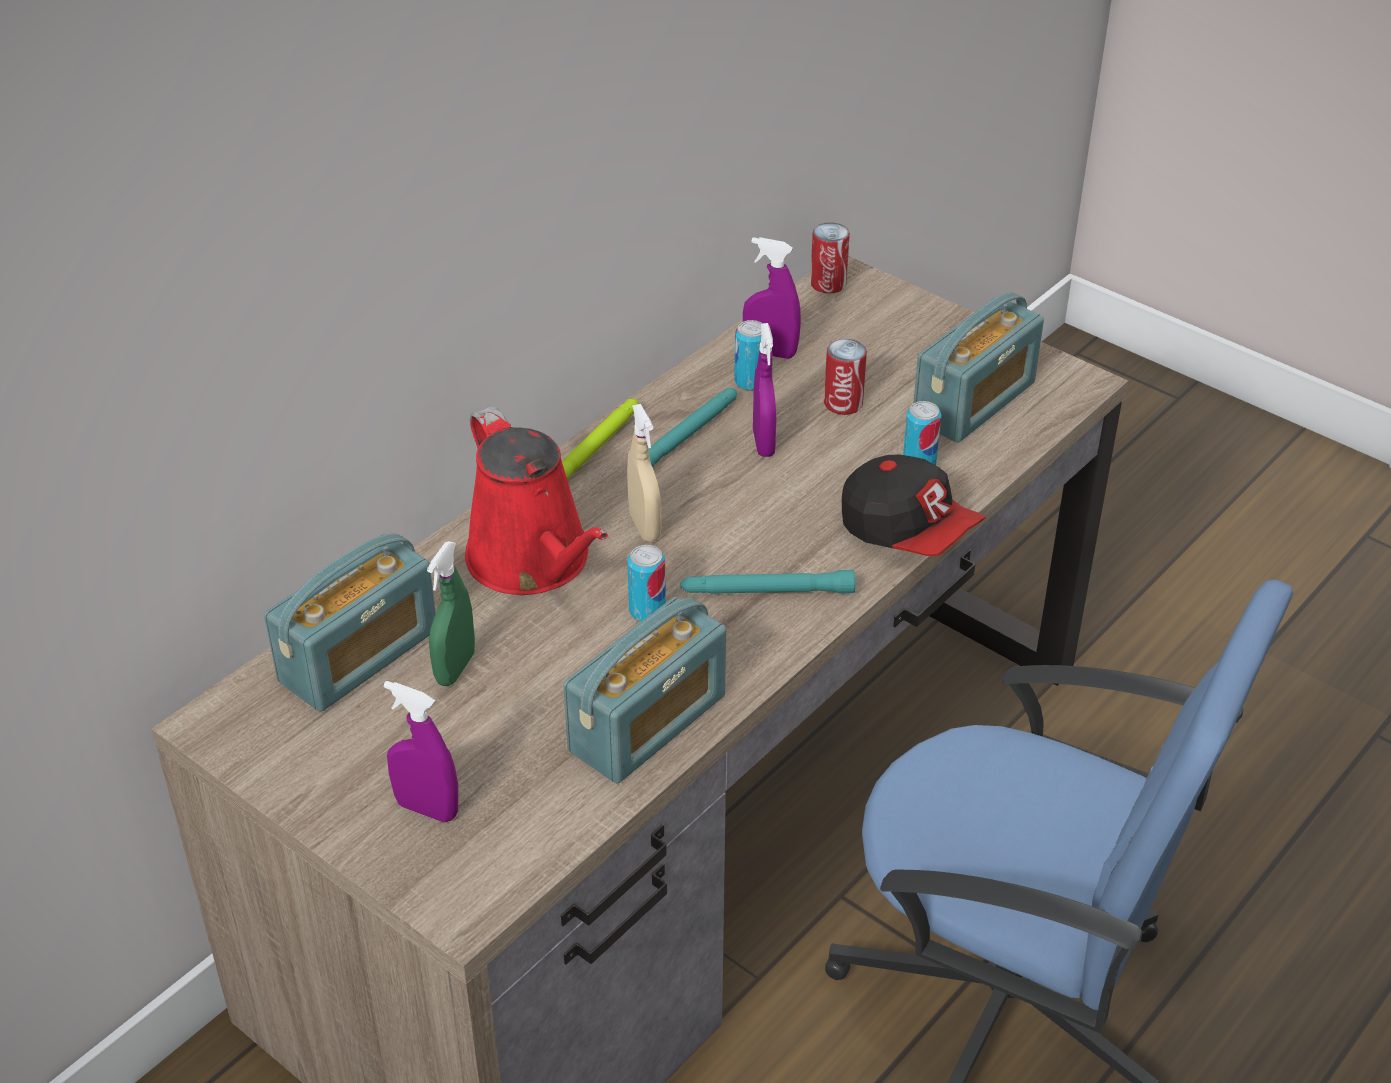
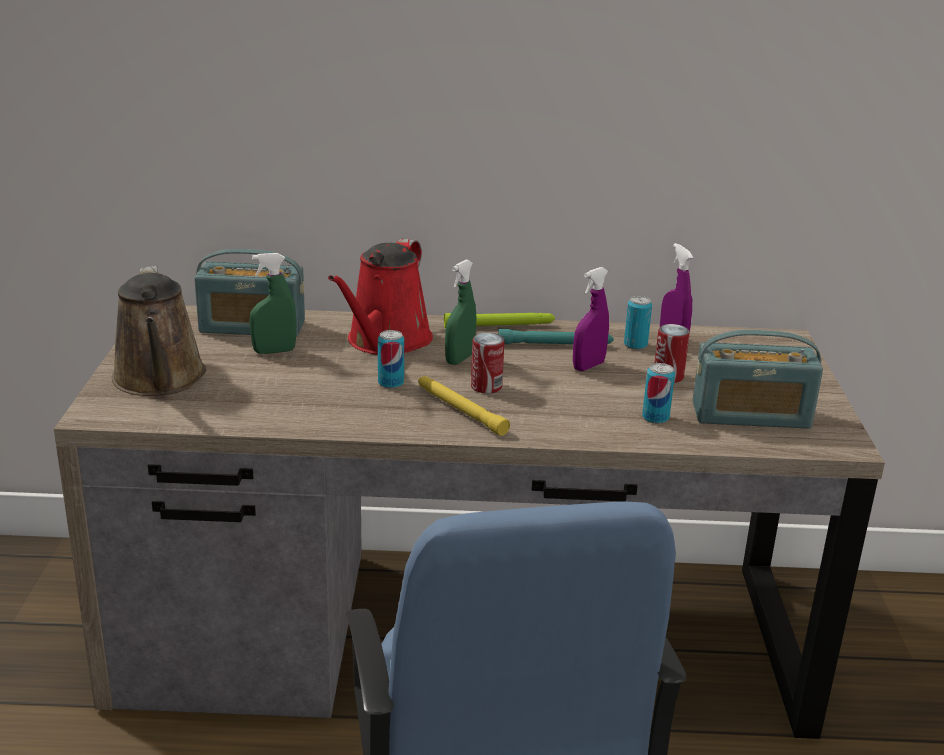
camera: 50 degrees right, 15 degrees down
purple spray bottle [384,681,458,822] -> brown watering can [112,266,206,396]
radio [563,597,726,783] -> none
beige spray bottle [627,404,661,541] -> green spray bottle [445,260,476,365]
turquoise flashlight [680,570,855,594] -> yellow flashlight [418,376,510,436]
can [810,222,850,294] -> can moved to [471,333,505,394]
cap [842,455,985,556] -> none

